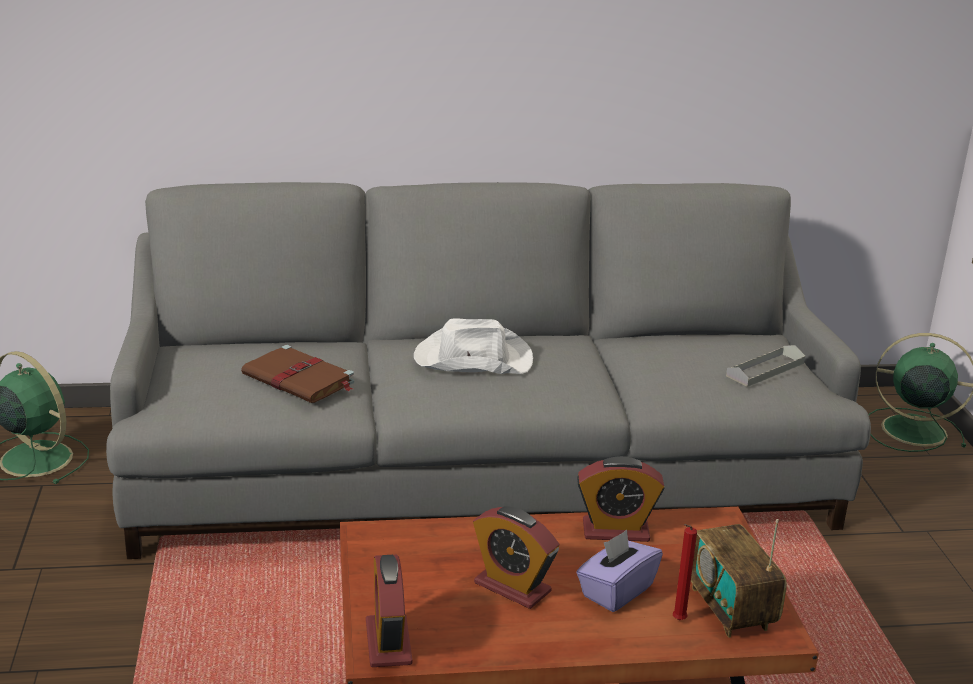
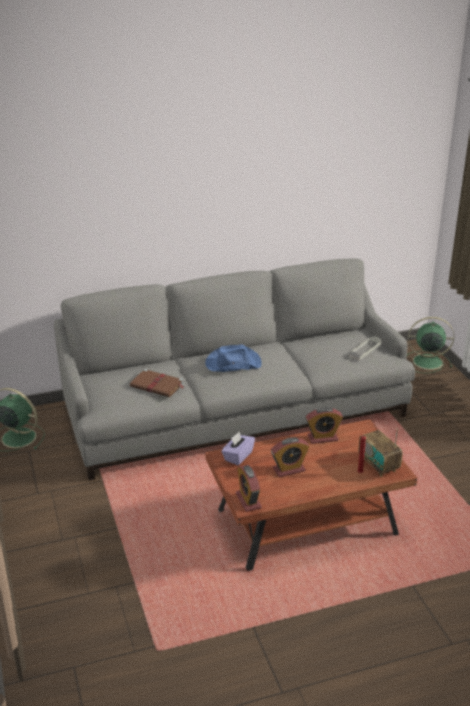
camera: 10 degrees left, 5 degrees up
white hat [414,318,533,374] -> blue hat [205,344,262,372]
alarm clock [473,506,559,609] -> alarm clock turned 45 degrees counterclockwise [271,437,309,477]
purple tissue box [576,530,663,612] -> purple tissue box moved to [221,431,255,465]

